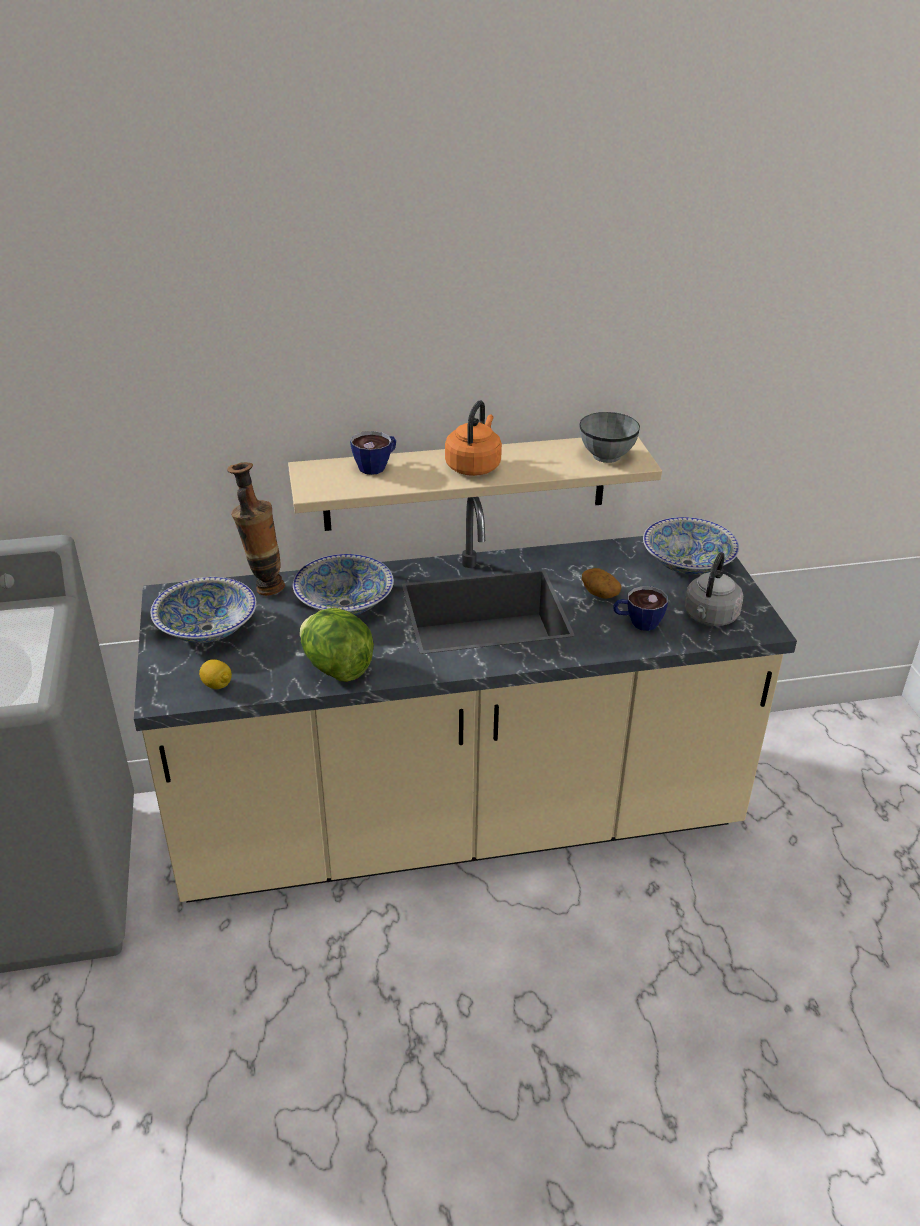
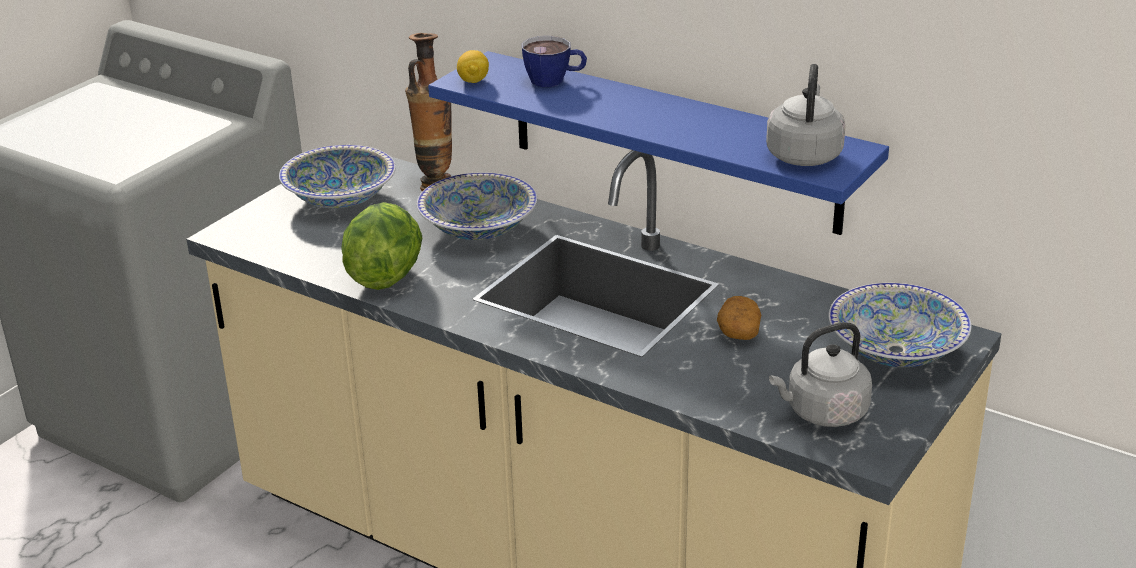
camera: 45 degrees right, 5 degrees down
lemon [199,659,232,689] -> lemon moved to [457,50,489,83]
beige shelf [288,437,662,531] -> blue shelf [428,51,889,235]
orange kettle [445,400,502,476] -> none
grey bowl [580,412,640,463] -> grey kettle [766,64,845,166]
cup [613,586,668,631] -> none

